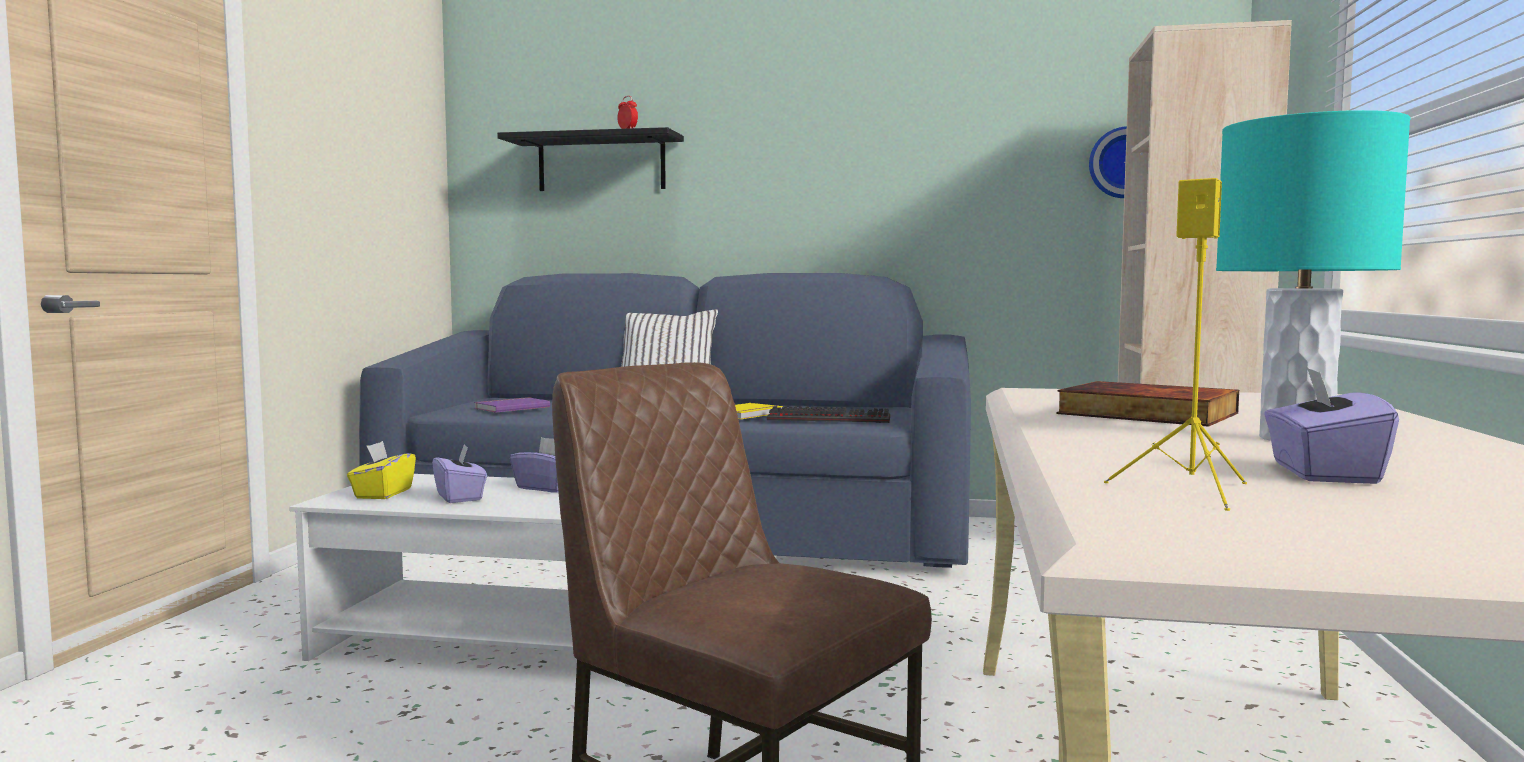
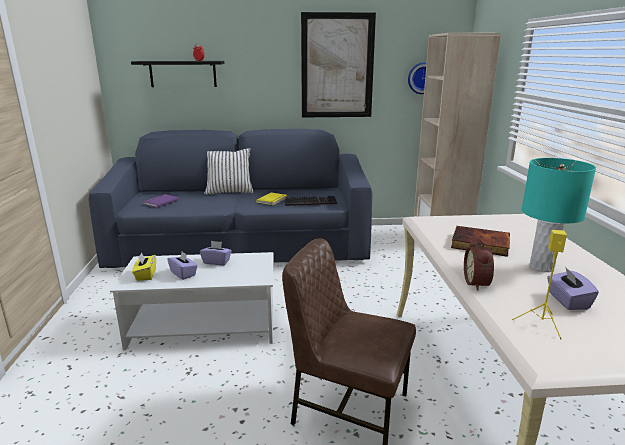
camera: 15 degrees left, 15 degrees up
none -> picture [301,12,376,117]
none -> alarm clock [464,238,494,291]

